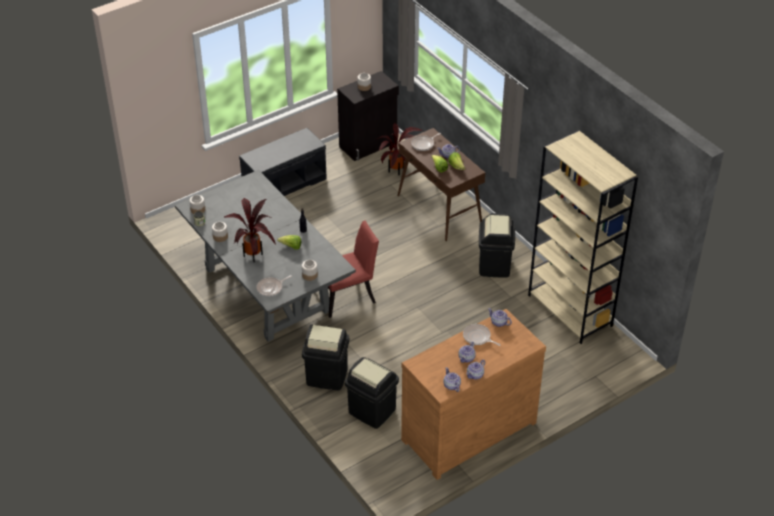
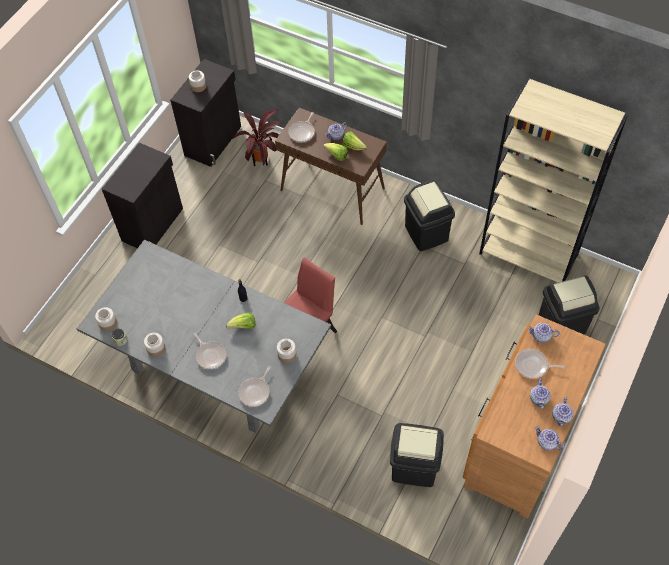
camera: 25 degrees left, 15 degrees up
potted plant [223,198,276,262] -> frying pan [194,333,226,369]
grey bench [239,128,327,196] -> black cabinet [102,143,183,248]
black trash can [302,324,349,390] -> black trash can moved to [539,276,600,334]

